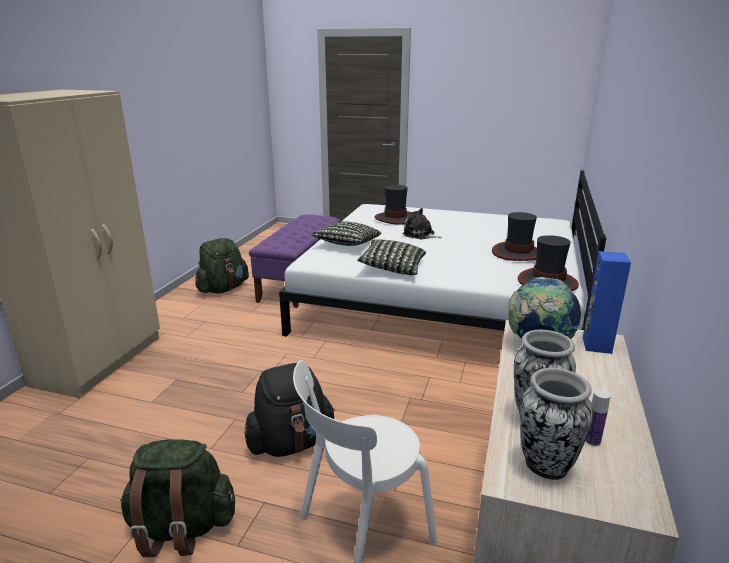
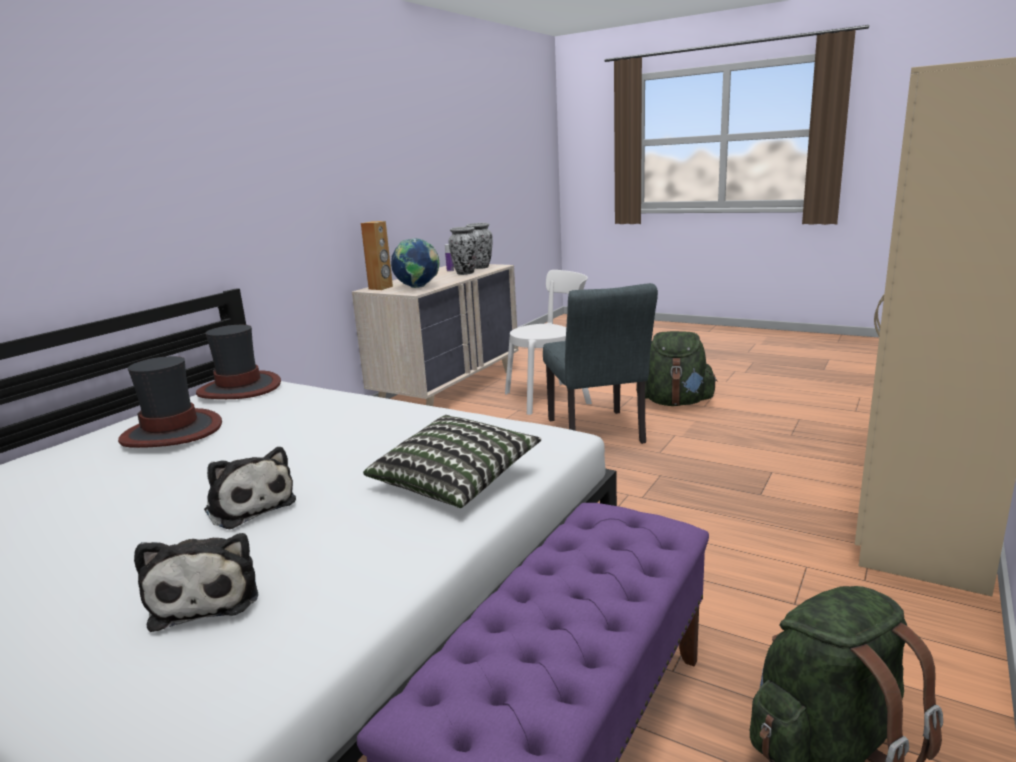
camera: 165 degrees left, 5 degrees down
black backpack [244,363,335,457] -> grey chair [543,283,658,444]
pillow [357,239,426,275] -> none
hat [375,185,412,225] -> plush toy [134,533,258,632]
blue speaker [583,251,631,354] -> brown speaker [361,221,393,290]

